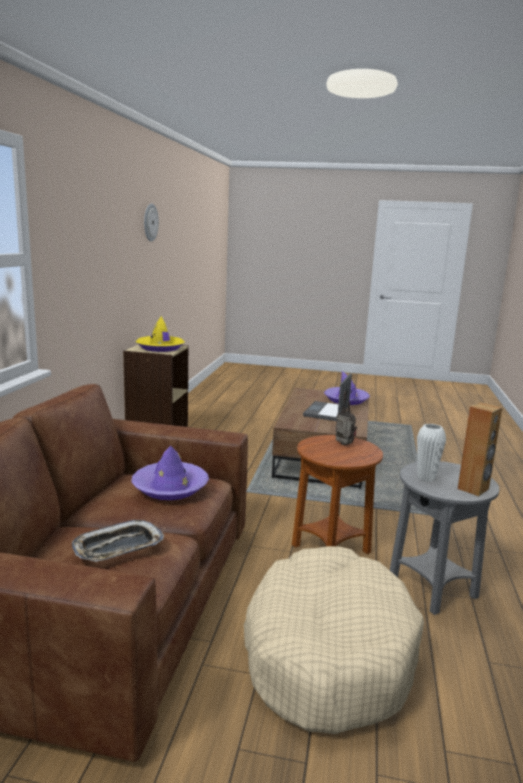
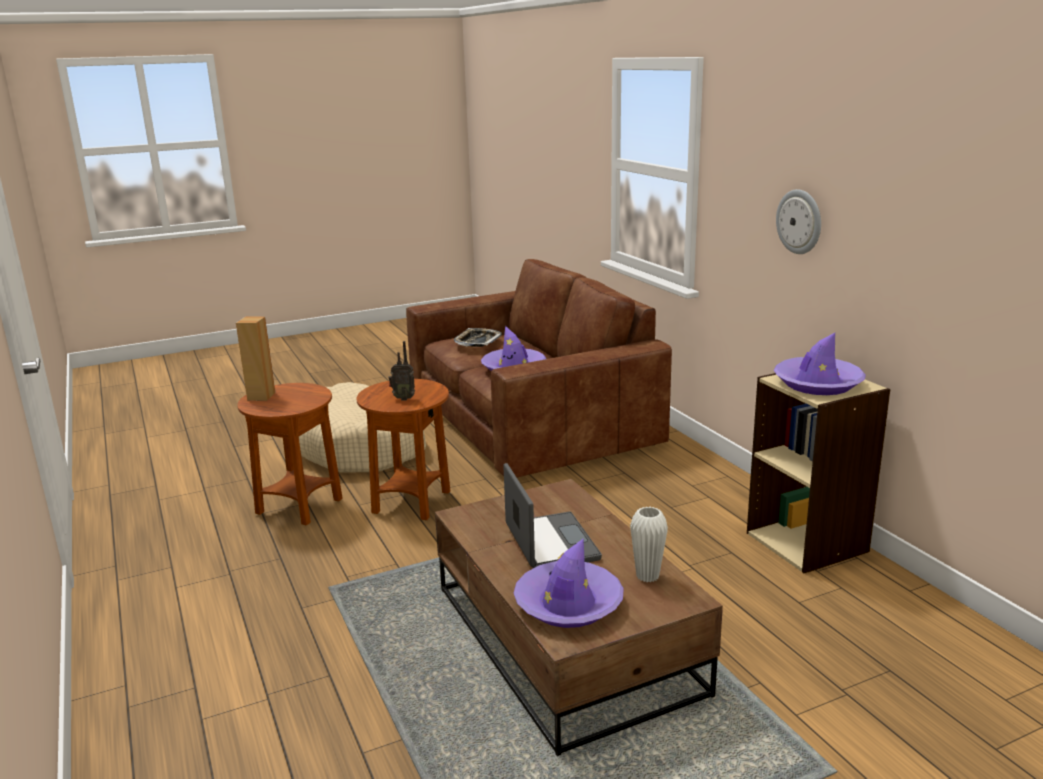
camera: 145 degrees right, 5 degrees up
yellow hat [136,316,185,352] -> purple hat [774,333,866,395]
wall clock [144,203,159,242] -> wall clock moved to [776,189,821,254]
grey side table [390,461,500,615] -> brown side table [237,383,343,526]
white vase [417,424,446,482] -> white vase moved to [630,507,668,582]

